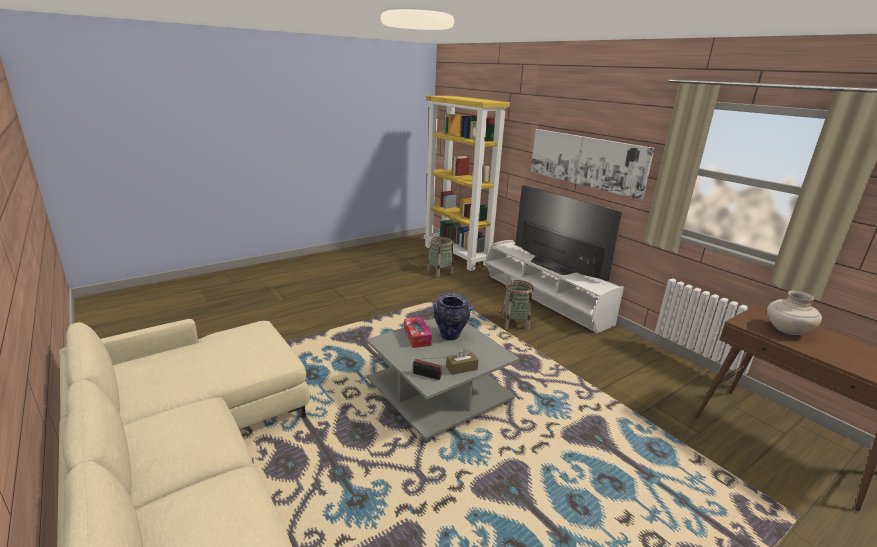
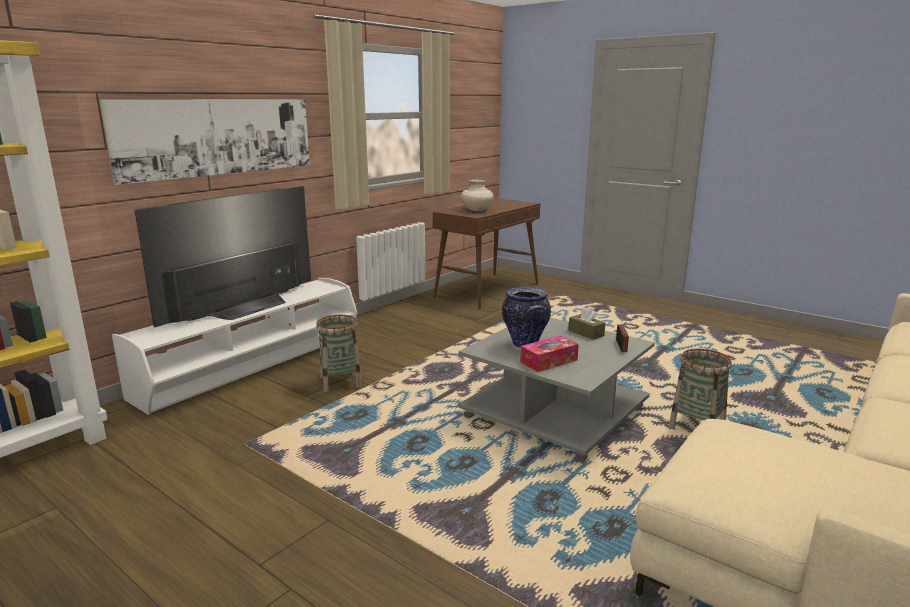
camera: 105 degrees left, 5 degrees down
basket [427,237,453,277] -> basket moved to [669,349,732,428]

